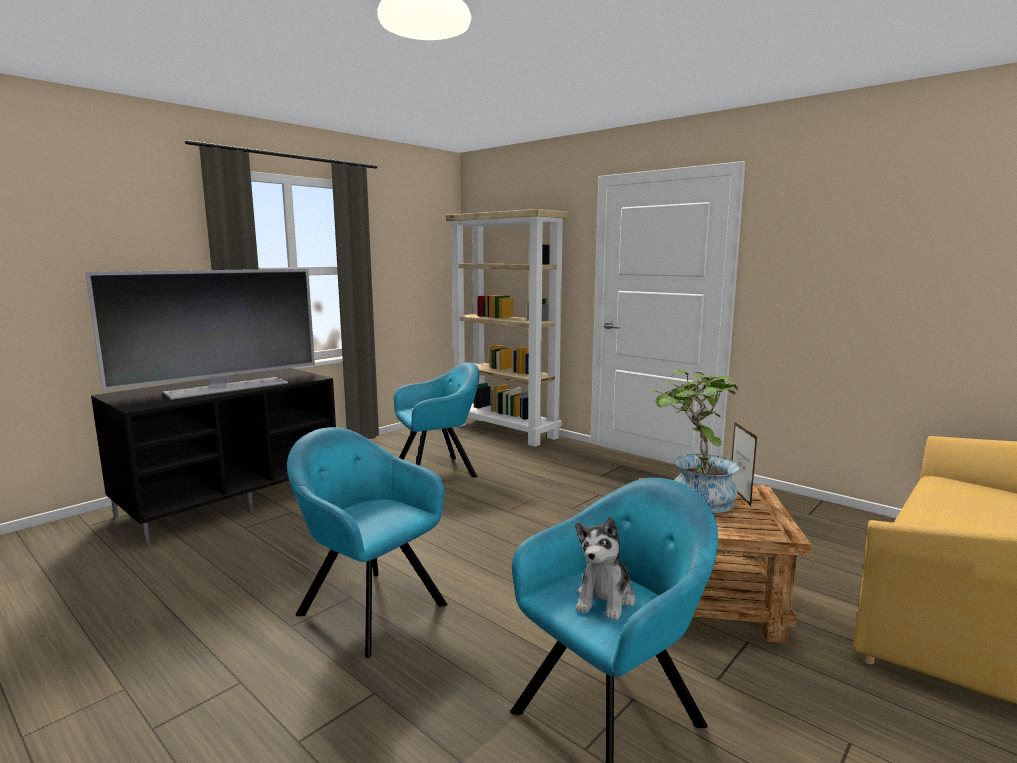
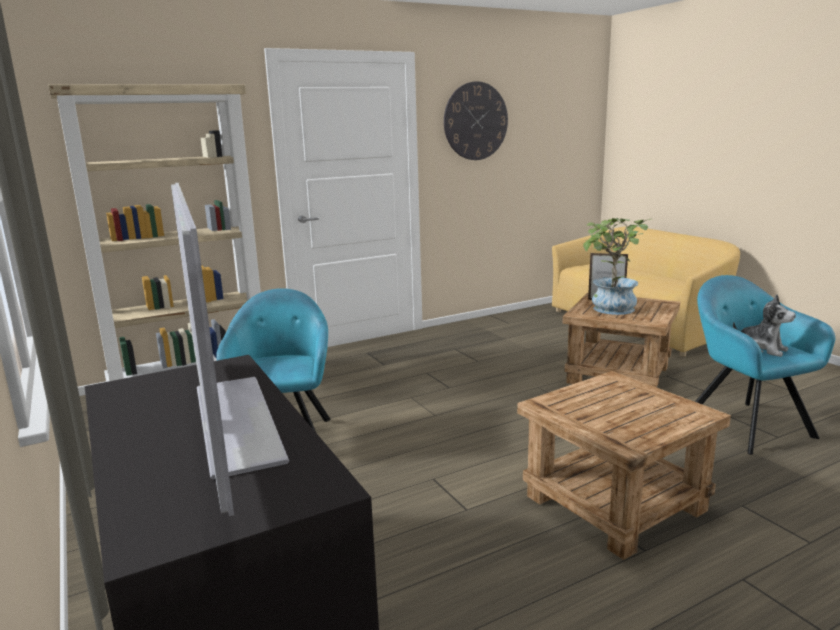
camera: 70 degrees left, 5 degrees up
turquoise armchair [287,427,448,658] -> brown side table [517,371,731,560]
none -> wall clock [444,81,508,160]

